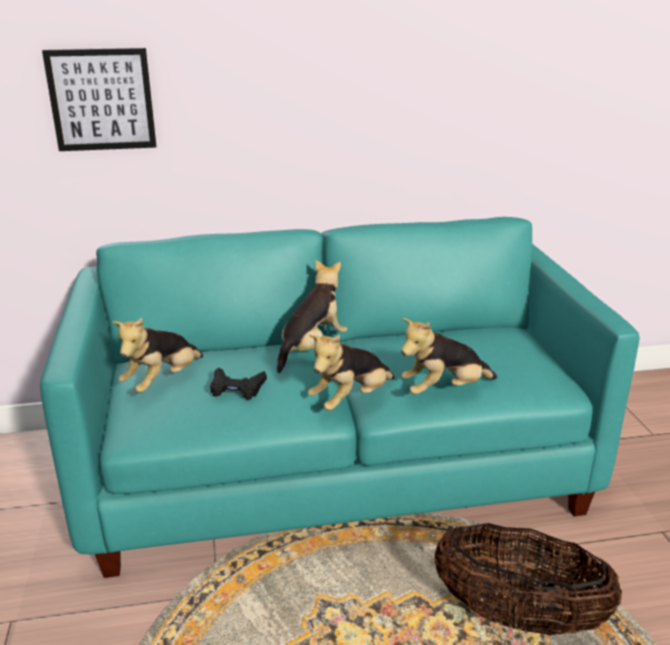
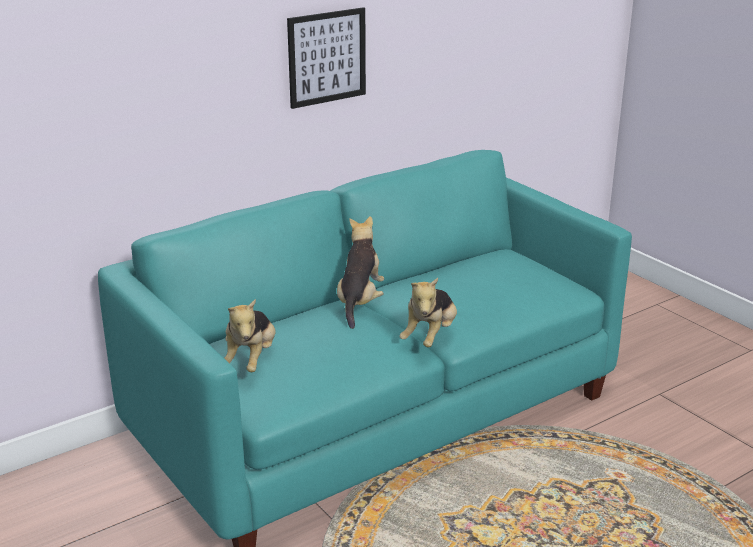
camera: 25 degrees left, 0 degrees up
picture [42,48,156,151] -> picture moved to [287,7,366,109]
black game controller [210,368,267,399] -> none
plush toy [401,318,497,395] -> none
basket [435,523,622,635] -> none

